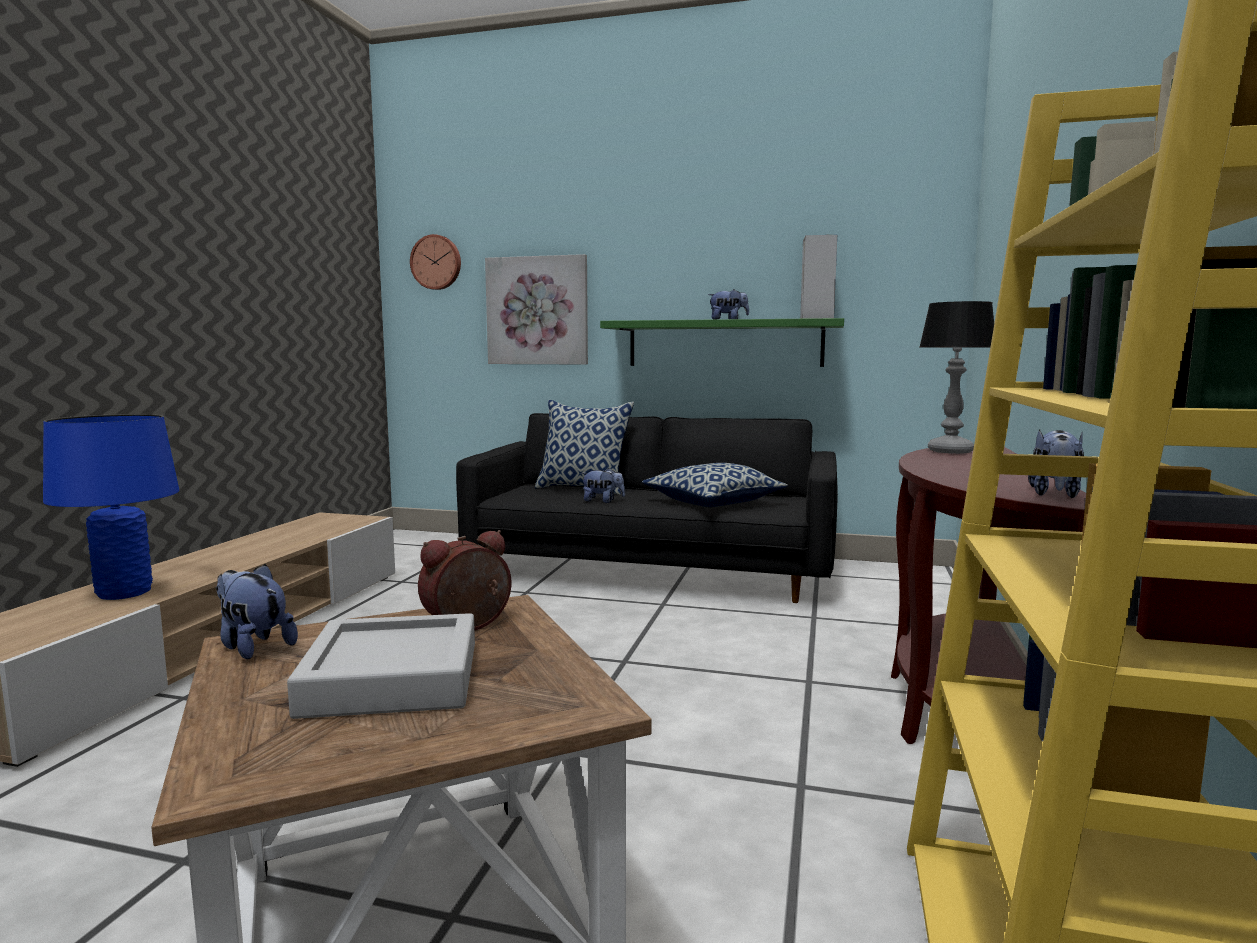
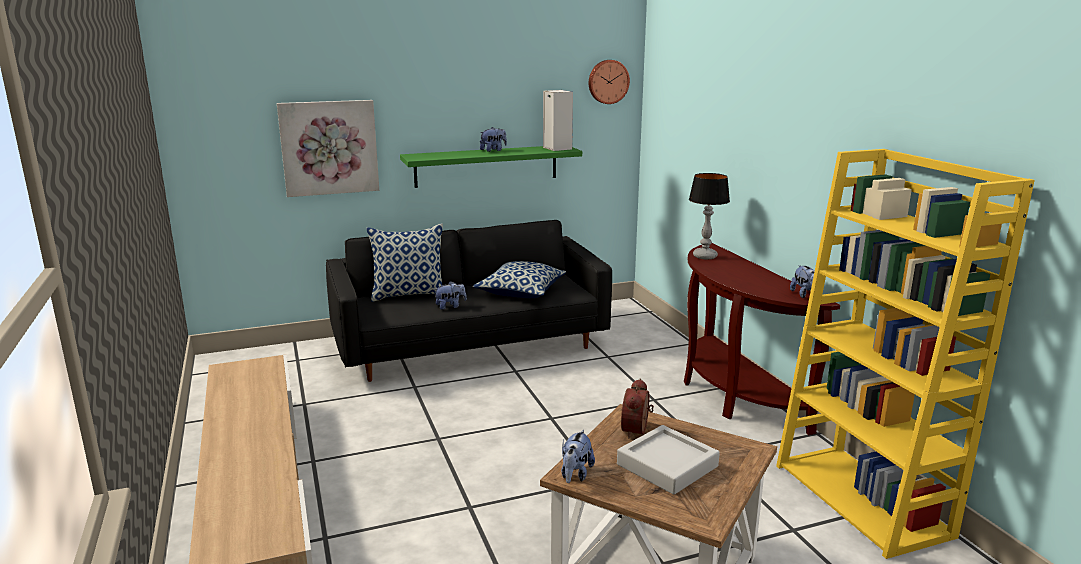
camera: 35 degrees left, 10 degrees up
blue table lamp [43,414,179,600] -> none
plush toy [216,564,298,659] -> plush toy turned 75 degrees counterclockwise [561,430,595,483]
wall clock [410,234,461,290] -> wall clock moved to [589,60,630,104]

